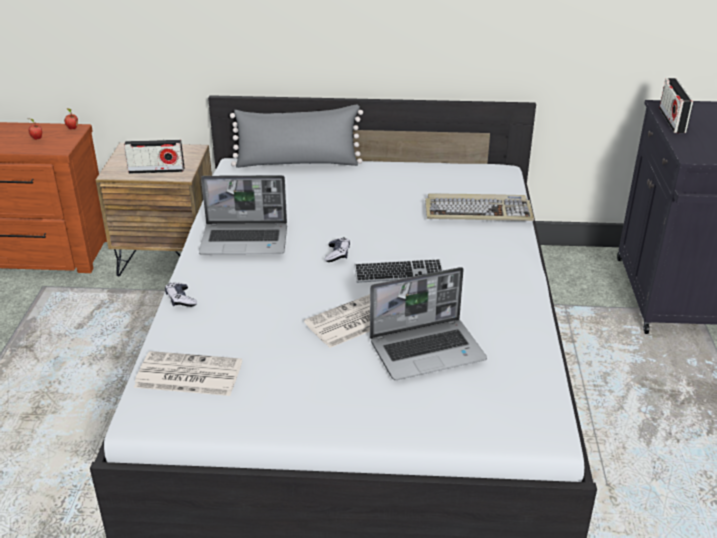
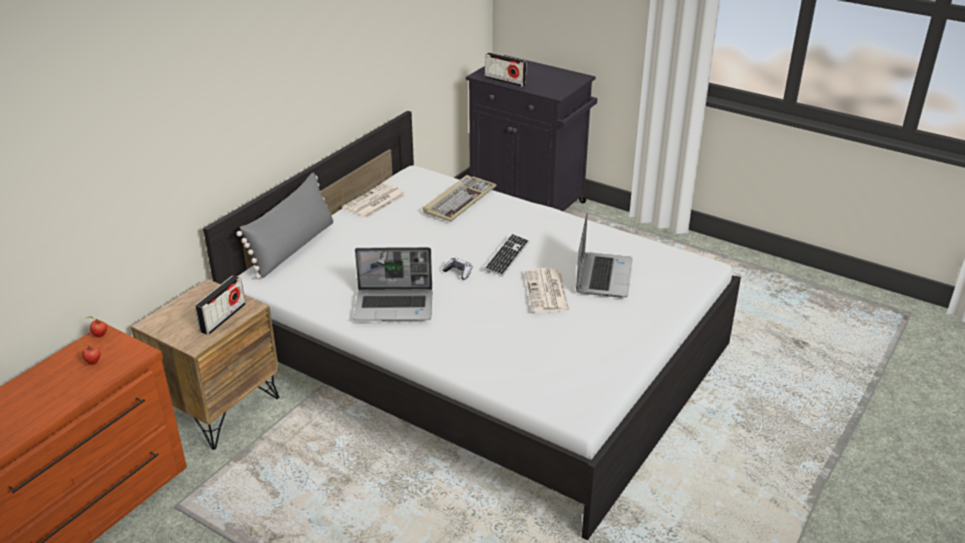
camera: 60 degrees left, 0 degrees up
newspaper [134,351,242,396] -> newspaper moved to [342,183,406,218]
game controller [165,283,197,307] -> none
laptop [199,175,287,254] -> laptop turned 60 degrees clockwise [354,247,432,321]

